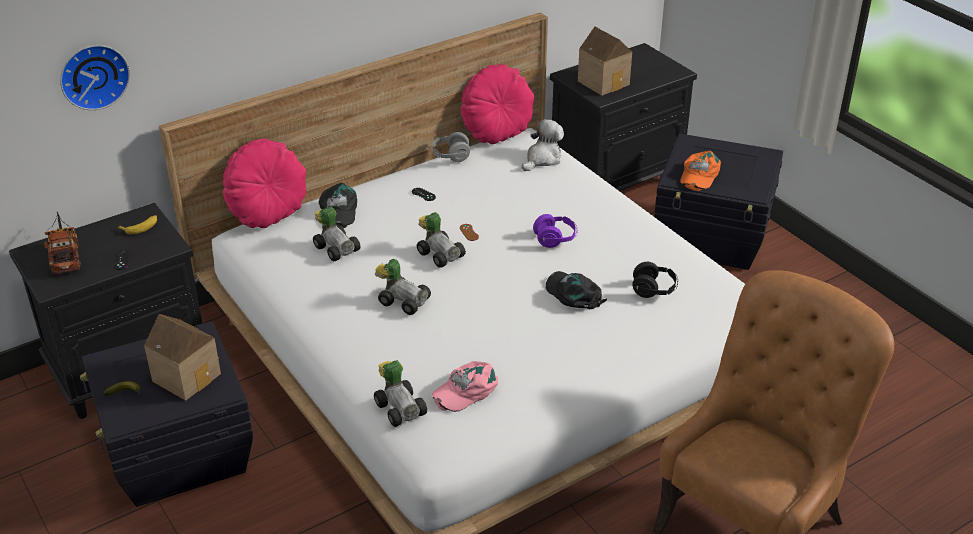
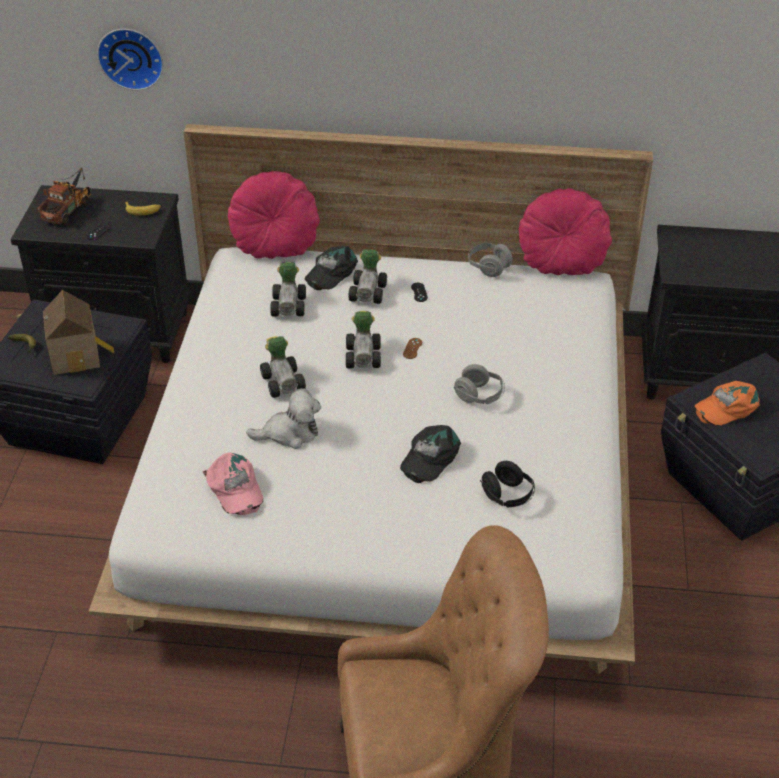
camera: 40 degrees right, 5 degrees up
toy car [374,360,427,427] -> toy car moved to [348,249,387,304]
pink cap [432,361,498,412] -> pink cap turned 120 degrees counterclockwise [203,452,263,515]
plush toy [522,119,564,171] -> plush toy moved to [246,388,321,449]
purple headphones [533,214,578,248] -> grey headphones [454,364,505,404]
black cap [546,271,607,309] -> black cap turned 150 degrees counterclockwise [400,425,461,483]
toy house [578,27,632,96] -> none

